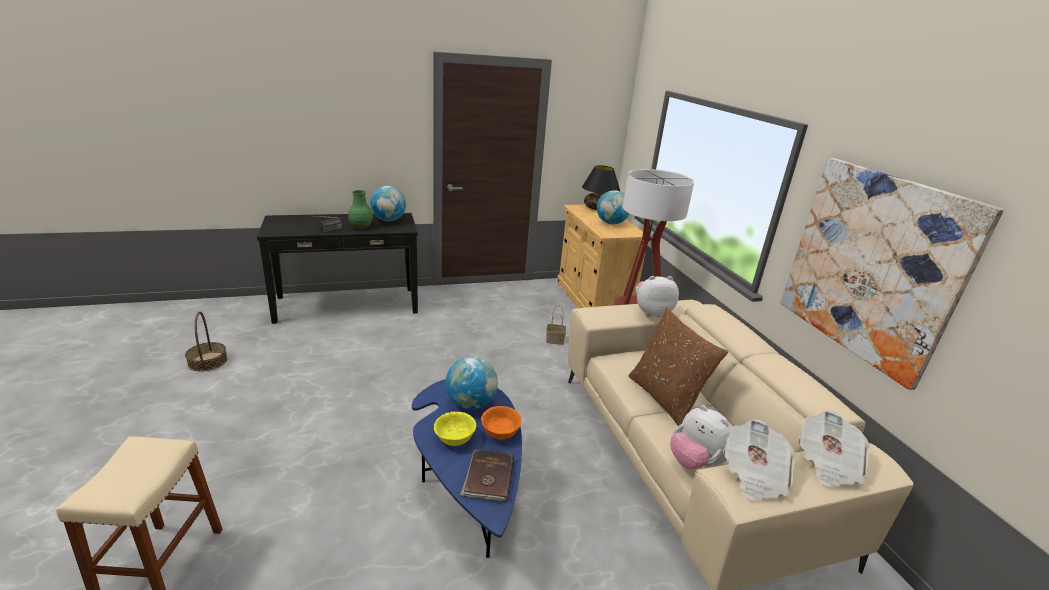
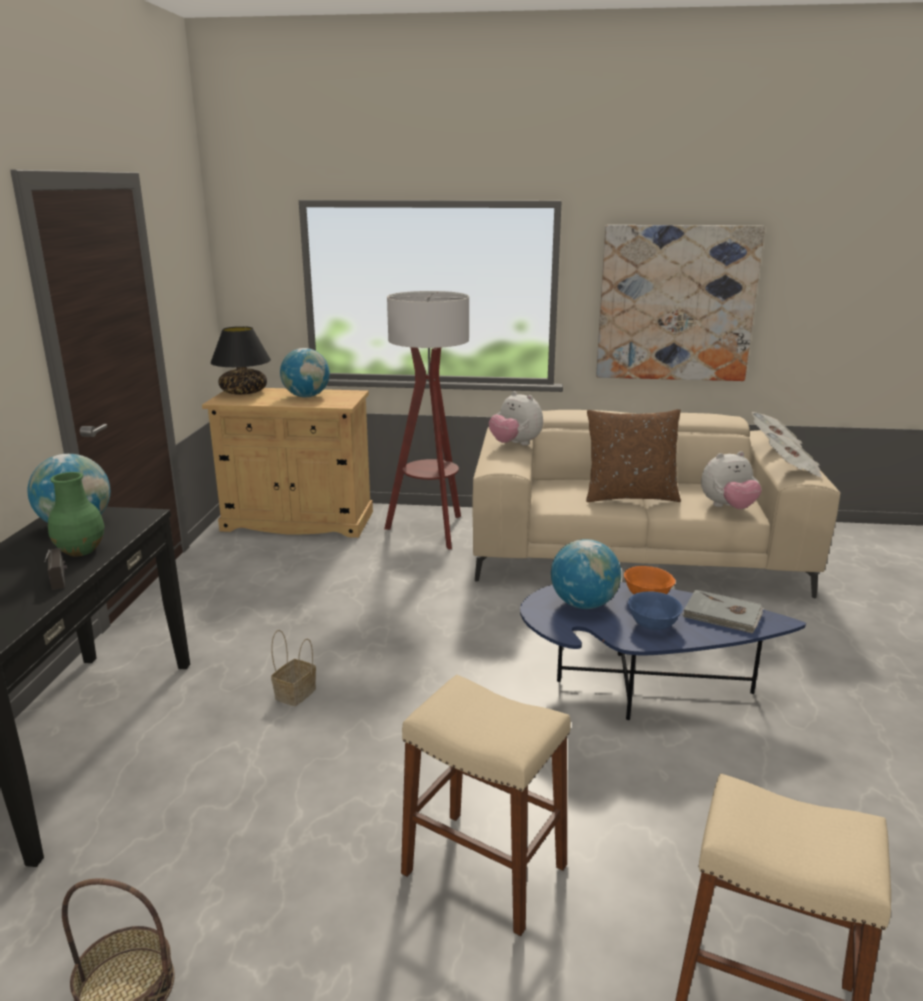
camera: 65 degrees left, 5 degrees down
yellow bowl [434,412,476,446] -> blue bowl [628,591,683,630]
brown book [460,449,514,502] -> grey book [682,590,763,633]
basket [546,306,566,345] -> basket moved to [271,630,316,706]
plush toy [636,276,679,317] -> plush toy turned 60 degrees counterclockwise [489,391,543,445]
none -> beige stool [401,675,571,936]

